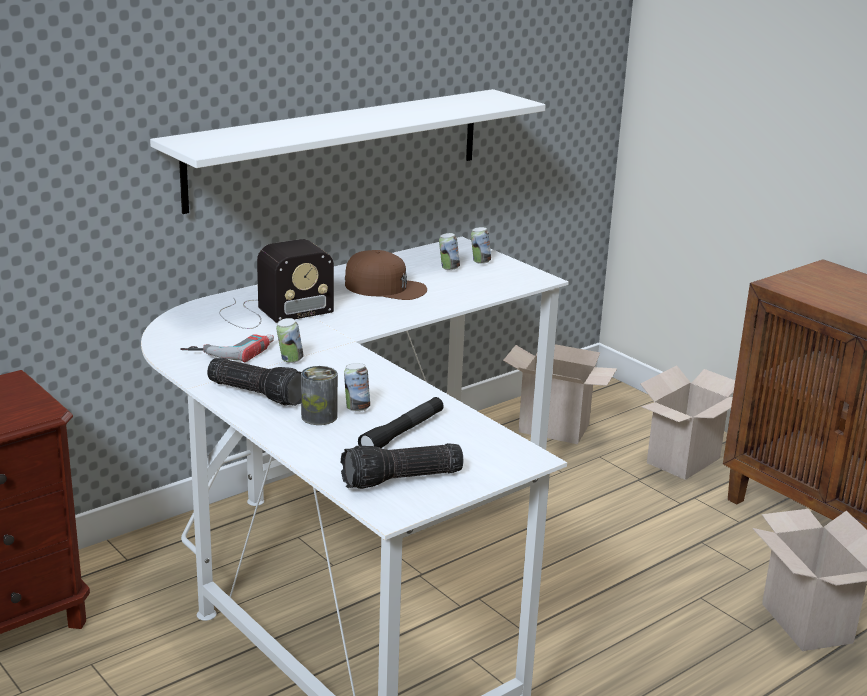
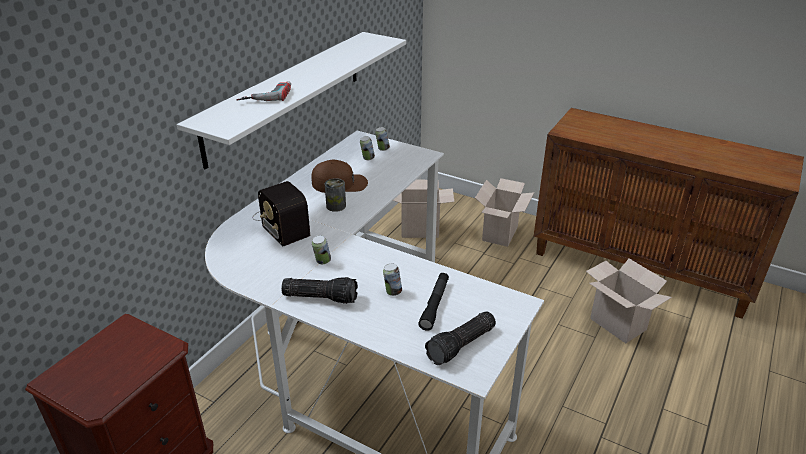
camera: 20 degrees left, 10 degrees up
power drill [180,334,274,363] -> power drill moved to [236,81,291,101]
radio [219,239,334,329] -> radio turned 105 degrees clockwise [252,181,310,246]
can [301,366,338,425] -> can moved to [325,178,346,212]

